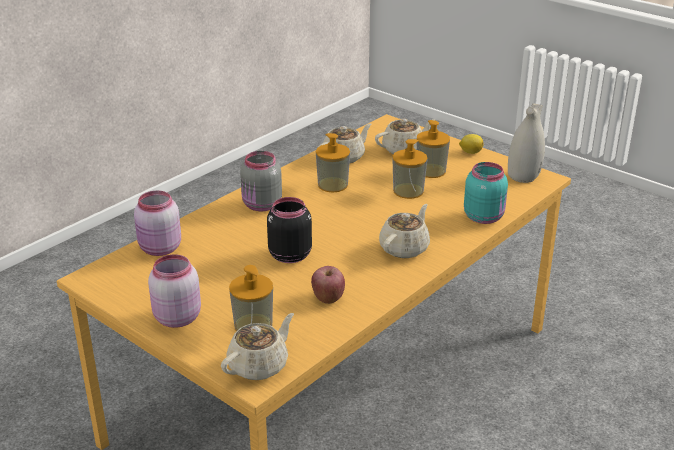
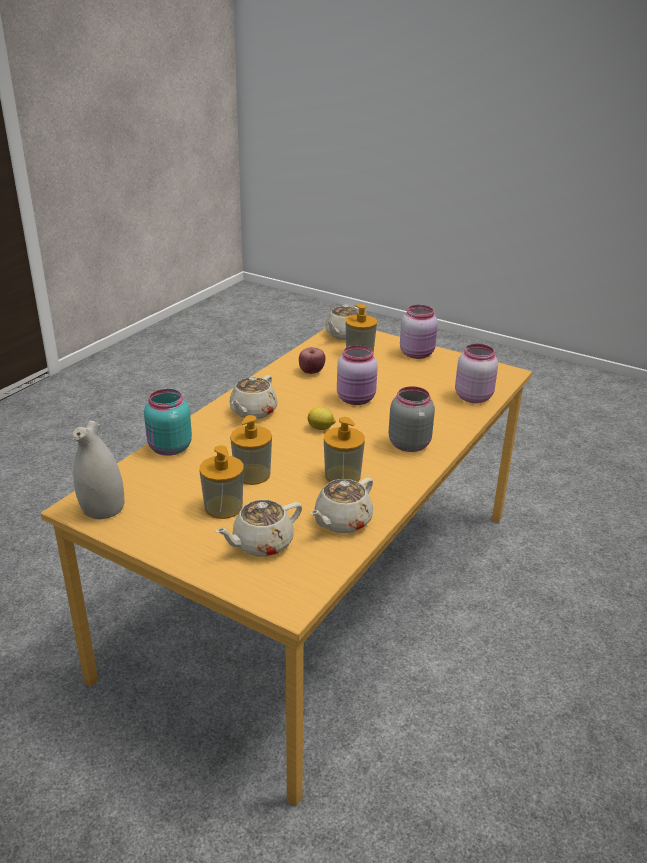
camera: 170 degrees right, 0 degrees up
black jar [267,197,312,263] -> pink jar [337,345,378,405]
lemon [459,134,484,154] -> lemon moved to [307,407,336,430]

